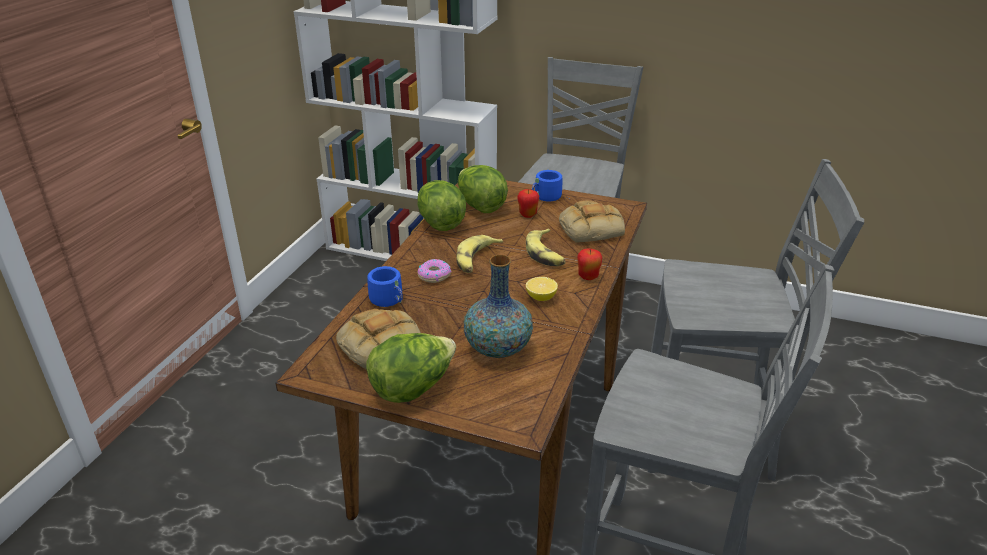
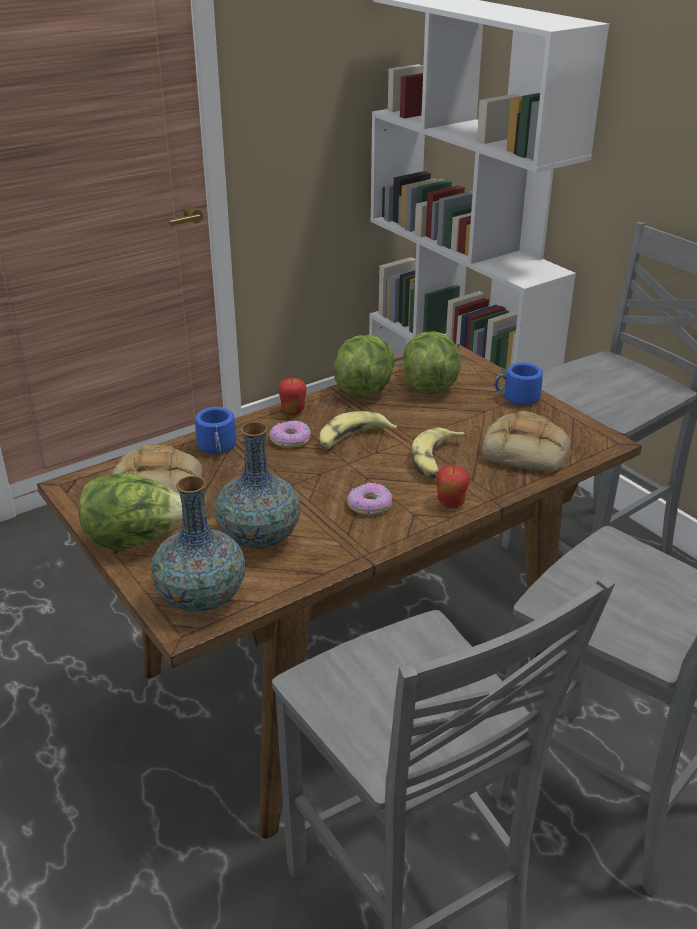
camera: 35 degrees right, 0 degrees up
apple [517,189,539,218] -> apple moved to [279,378,306,416]
lemon [526,277,558,301] -> donut [347,483,392,515]
none -> vase [151,476,245,612]

